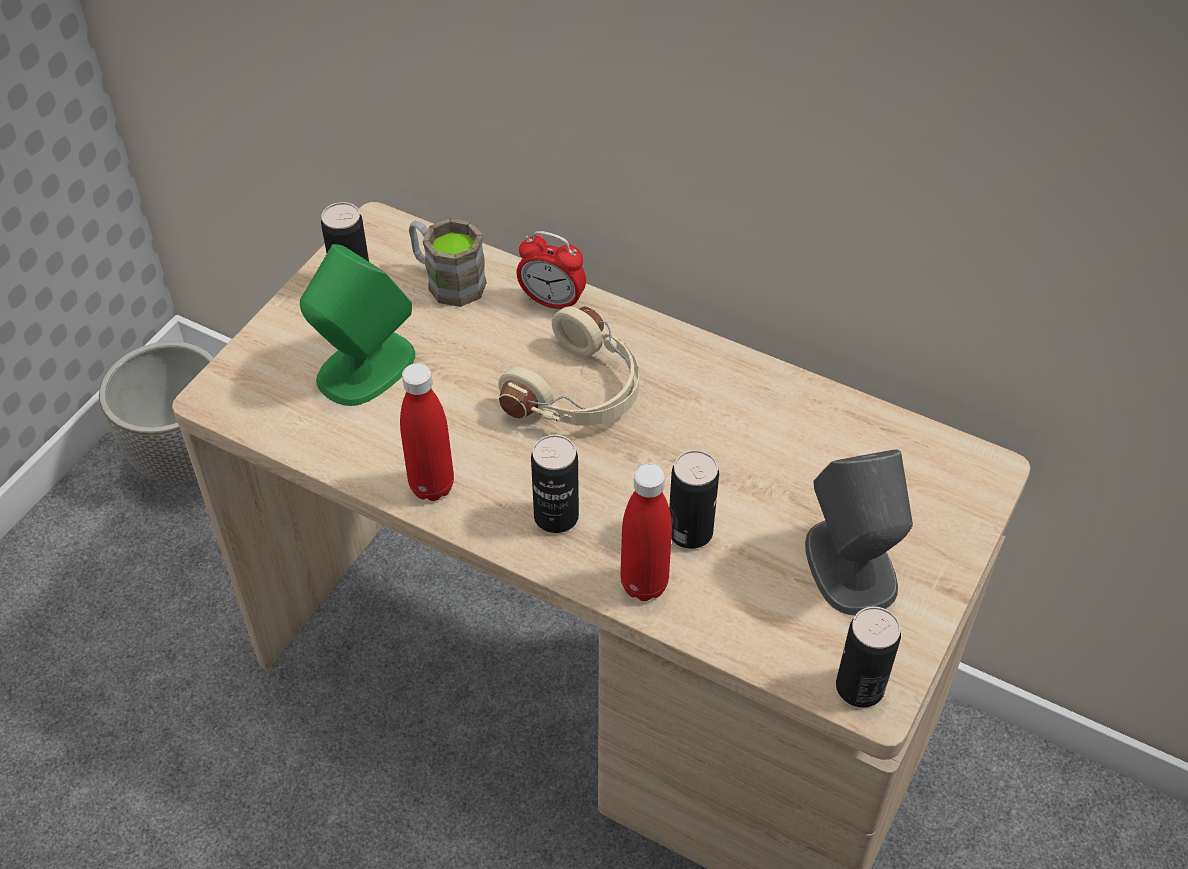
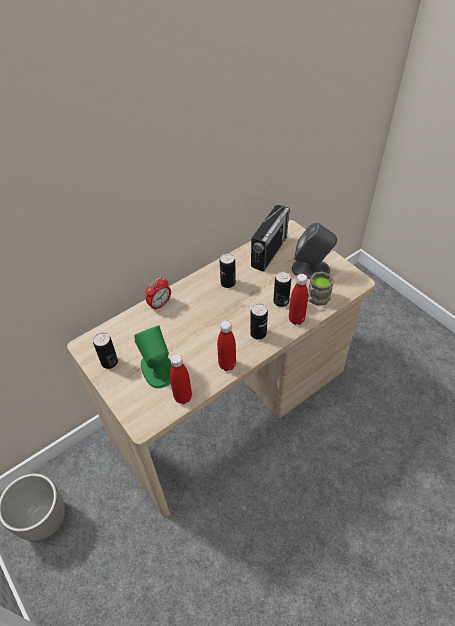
camera: 65 degrees left, 0 degrees up
brown mug [409,218,487,307] -> brown mug moved to [307,271,334,306]
beige headphones [498,307,639,426] -> none
can [836,607,901,708] -> can moved to [220,253,236,288]
none -> red bottle [170,354,192,404]
none -> radio [251,205,290,272]

